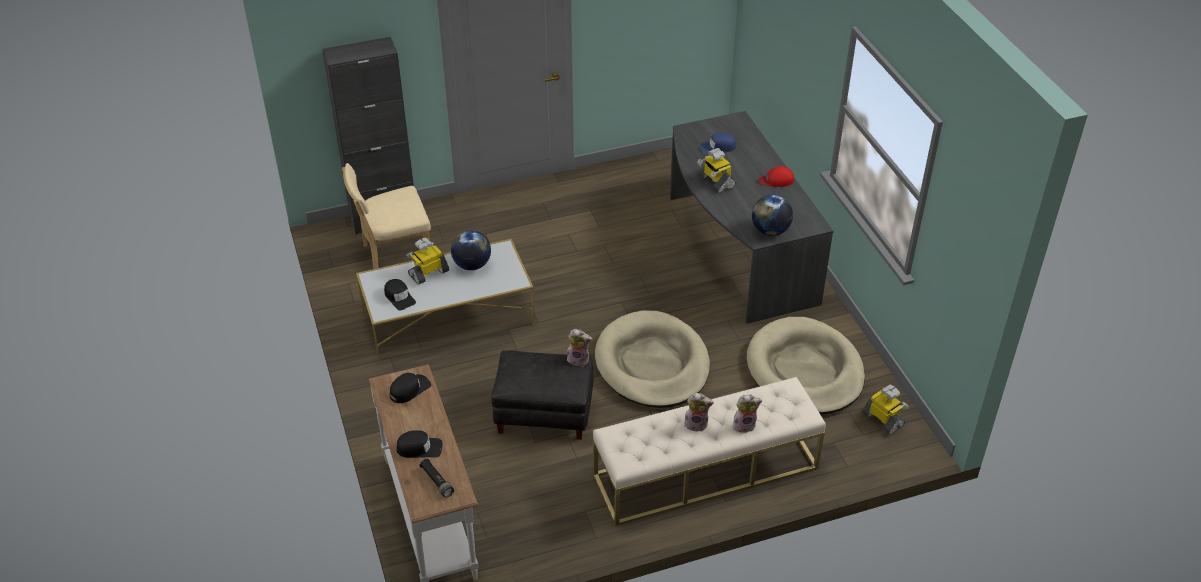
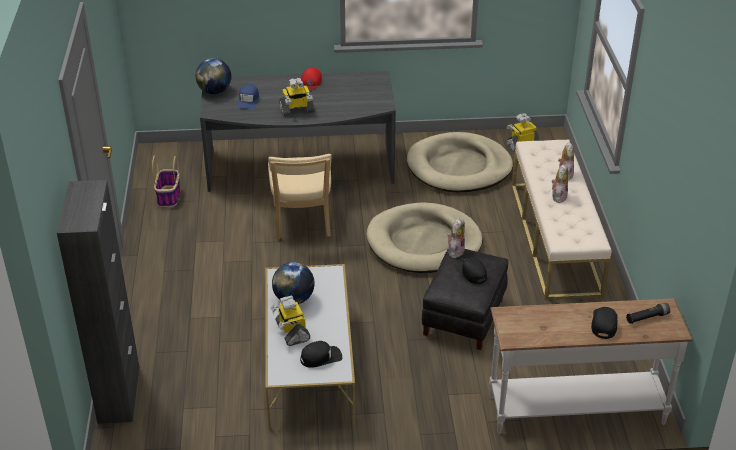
camera: 75 degrees left, 5 degrees down
beige chair [342,163,431,269] -> beige chair moved to [268,154,332,240]
black cap [390,373,431,403] -> black cap moved to [454,257,487,284]
globe [752,195,793,236] -> globe moved to [196,58,231,94]
none -> basket [152,155,180,207]

